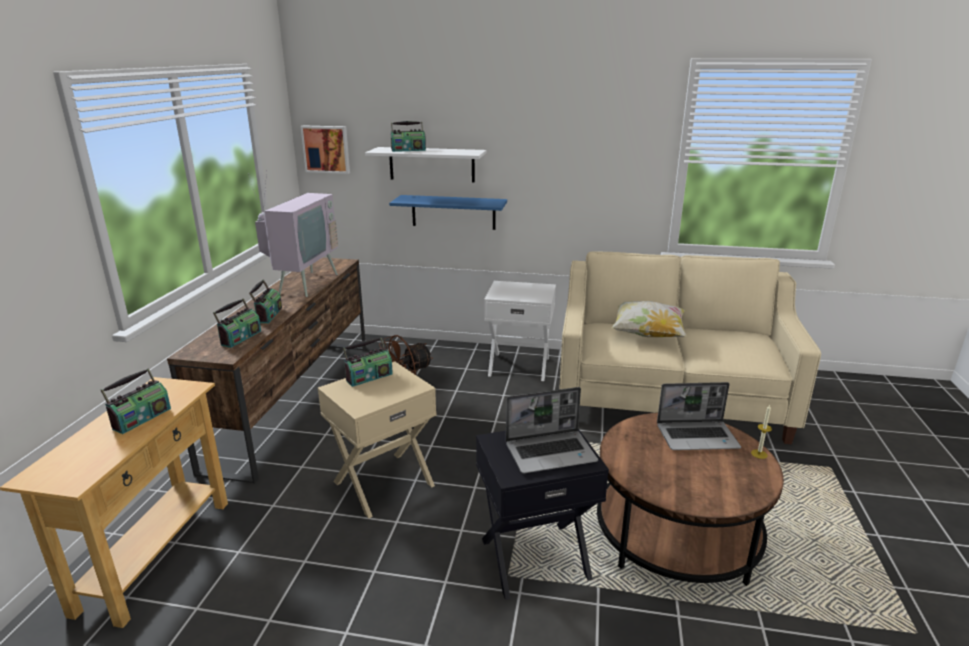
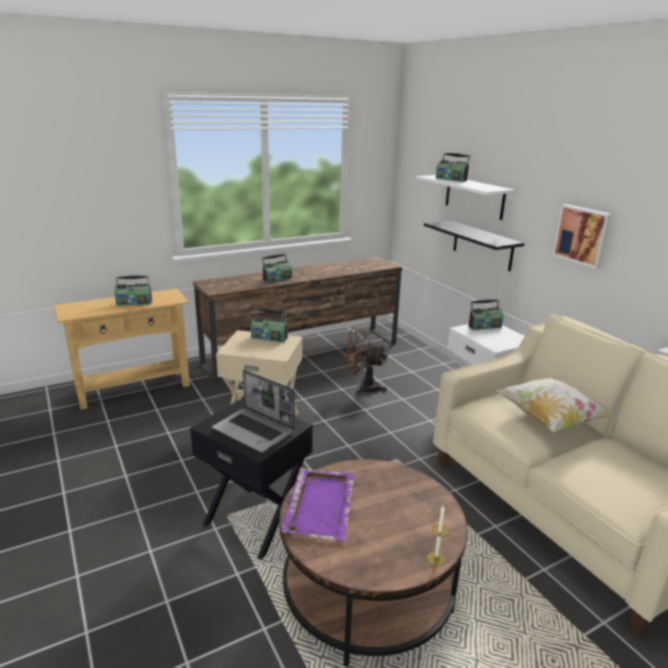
camera: 50 degrees right, 0 degrees up
radio [213,298,261,348] -> radio moved to [468,299,504,330]
television [248,170,338,297] -> none
picture [300,125,350,174] -> picture moved to [552,204,612,269]
blue shelf [389,195,507,230] -> black shelf [424,220,524,271]
laptop [657,382,741,450] -> none
none -> purple tray [282,468,354,542]

